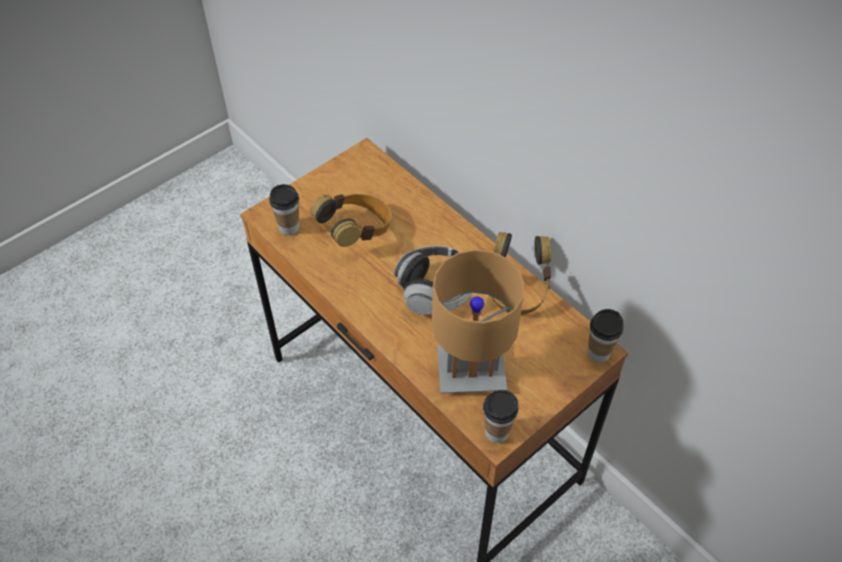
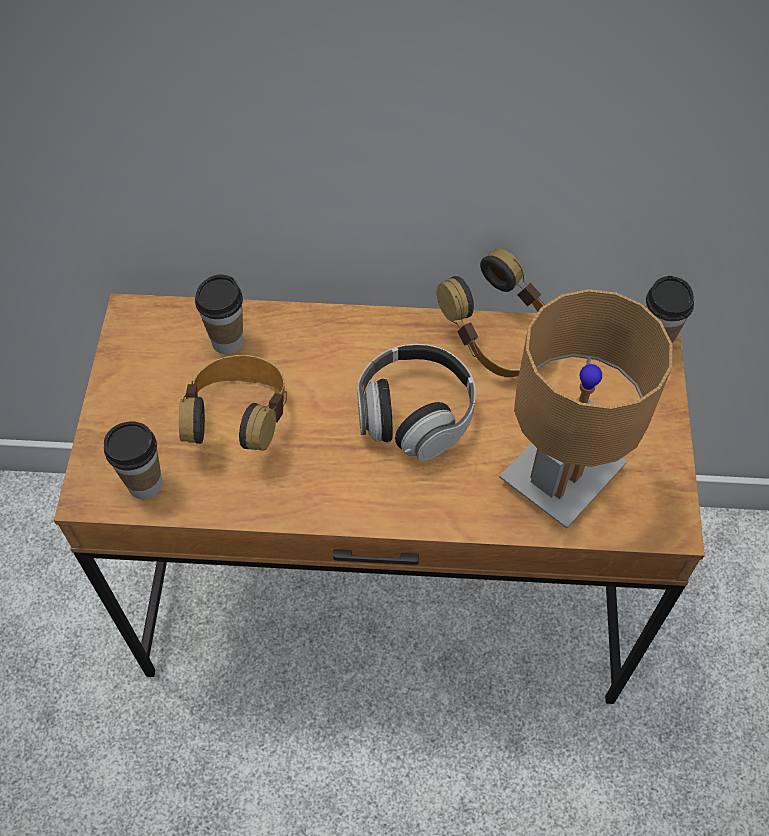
camera: 45 degrees left, 5 degrees up
cup [483,390,519,443] -> cup moved to [195,274,244,354]

